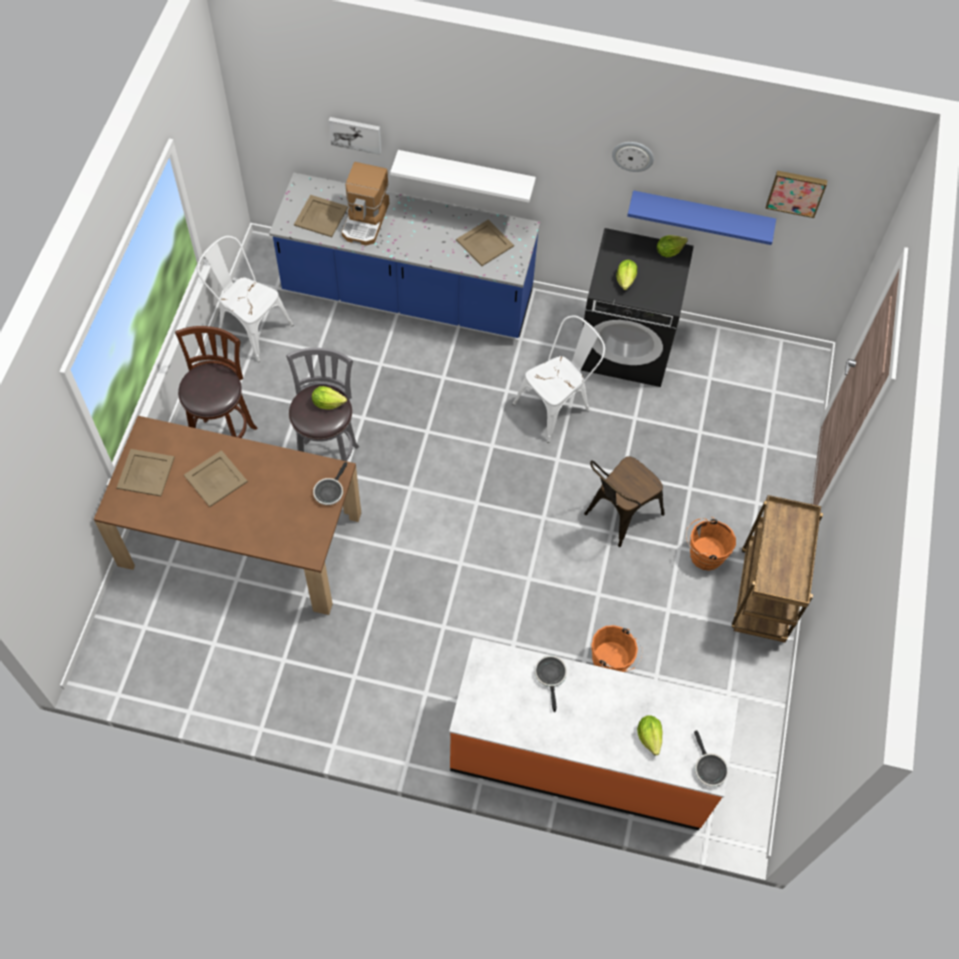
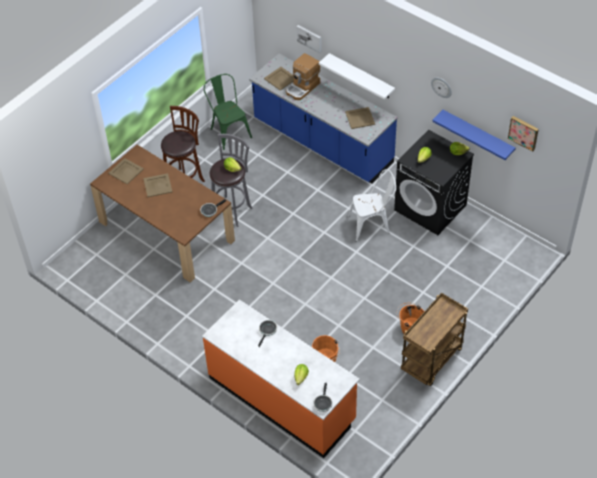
camera: 30 degrees right, 10 degrees down
white chair [197,236,293,362] -> green chair [204,74,252,150]
brown chair [584,456,665,547] -> none

